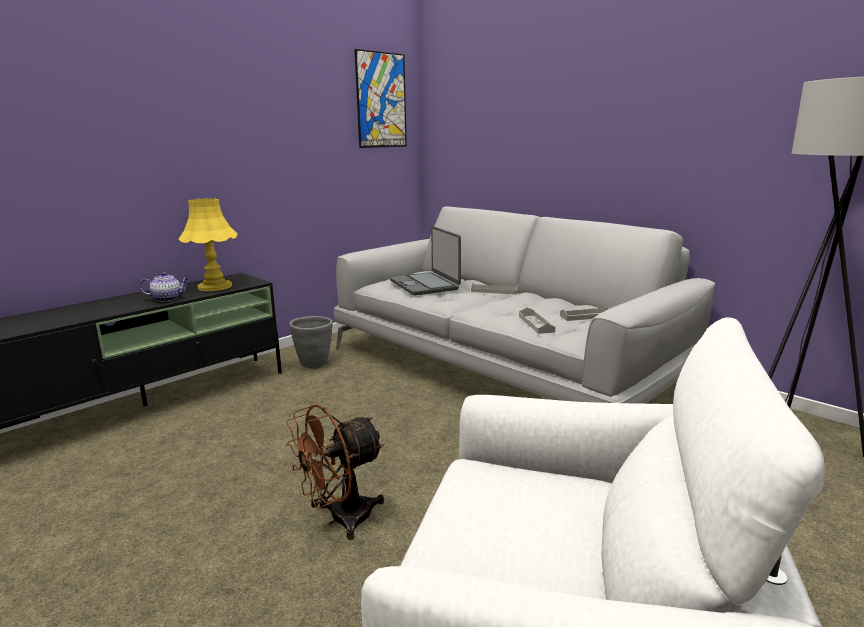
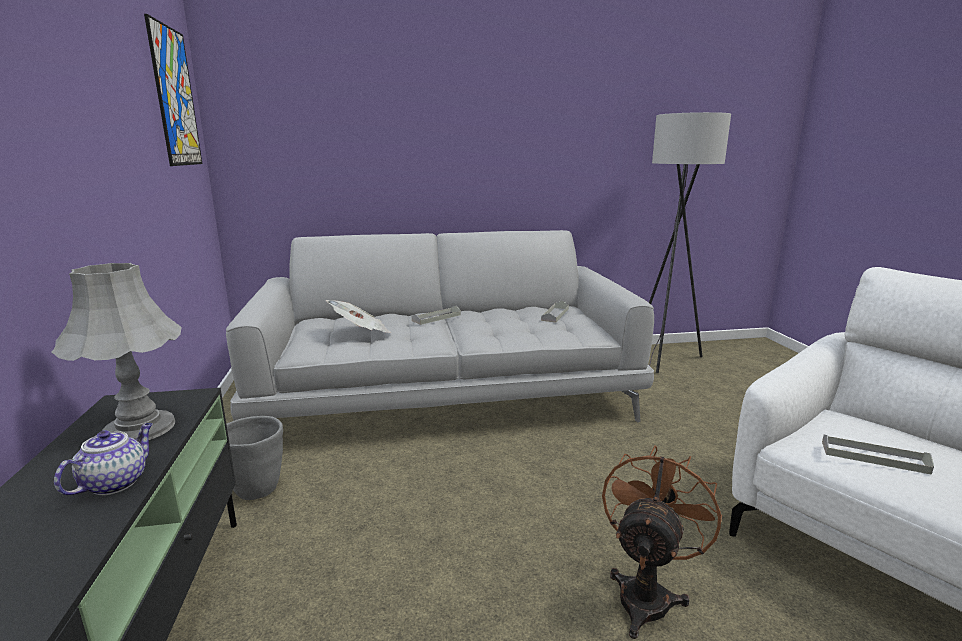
camera: 55 degrees left, 0 degrees up
yellow table lamp [178,198,237,291] -> grey table lamp [52,263,182,440]
brown fan [286,404,384,540] -> brown fan turned 150 degrees counterclockwise [602,445,722,639]
laptop [390,226,461,296] -> newspaper [326,300,391,333]
grey tray [519,307,555,334] -> grey tray moved to [822,435,934,475]

